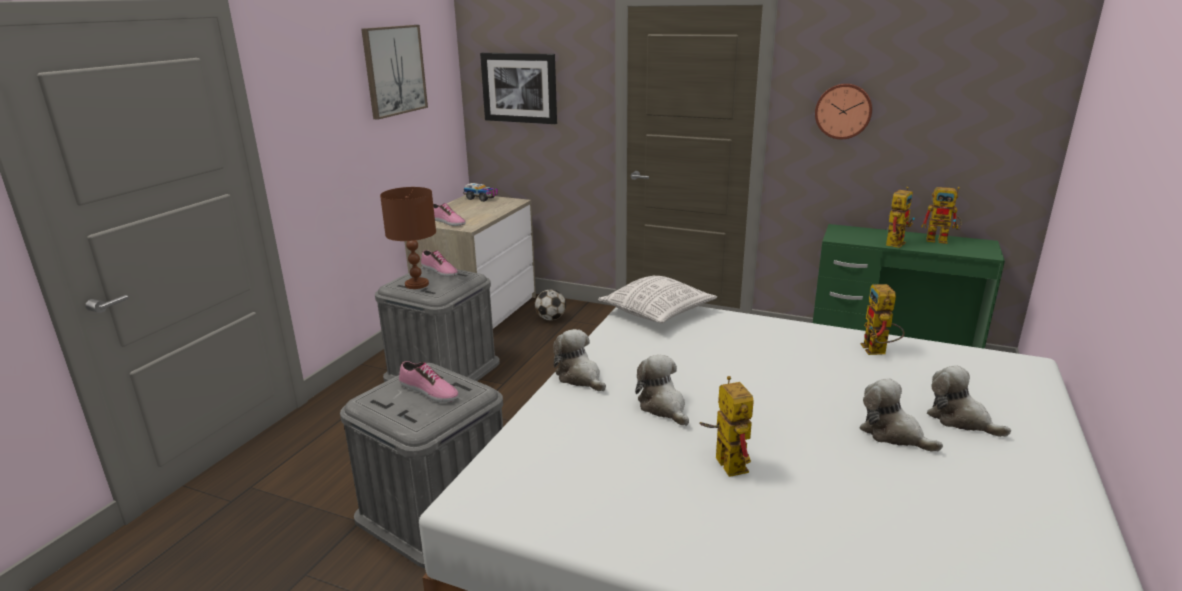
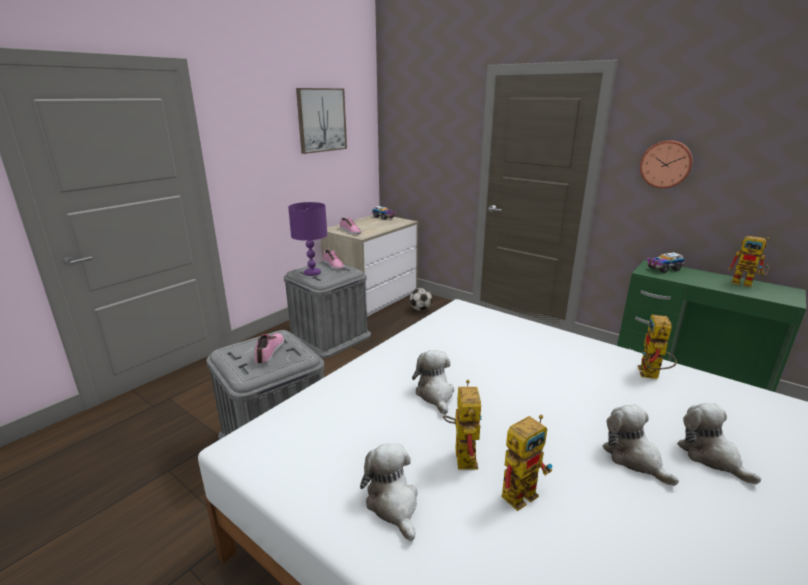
camera: 15 degrees right, 0 degrees up
brown table lamp [380,187,436,289] -> purple table lamp [288,202,327,276]
shoe [399,361,459,403] -> shoe turned 135 degrees counterclockwise [254,333,284,366]
picture [480,53,557,124] -> none
plush toy [553,329,606,391] -> plush toy moved to [360,443,417,541]
pillow [598,276,717,323] -> none
toy robot [886,187,915,248] -> toy robot moved to [501,415,552,511]
none -> toy truck [646,252,685,273]

